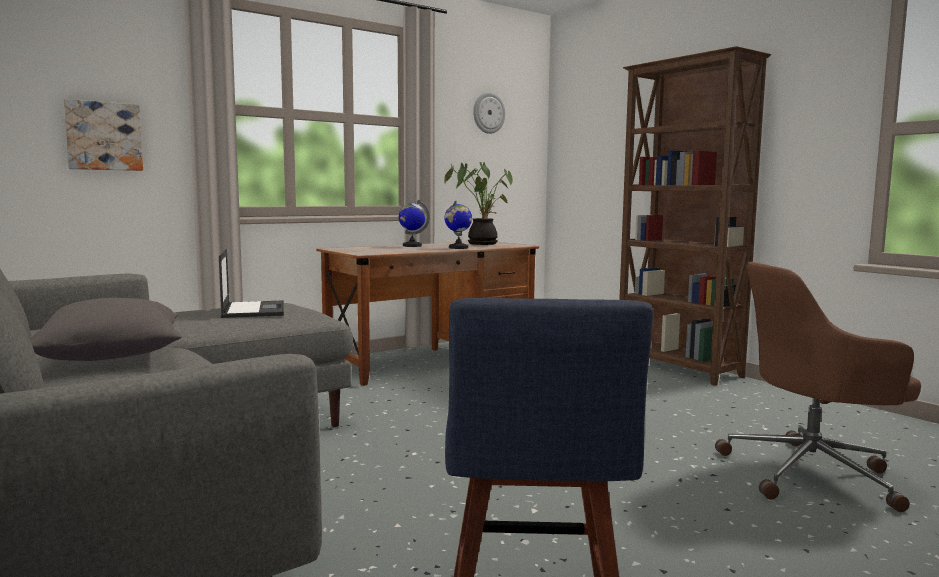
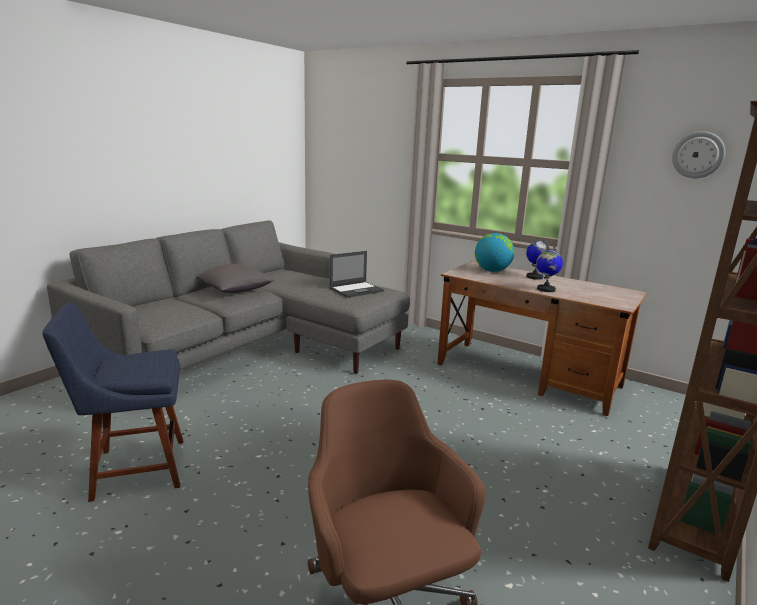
camera: 70 degrees right, 10 degrees up
picture [64,99,143,171] -> none
potted plant [444,162,513,245] -> none
none -> globe [475,233,514,272]

